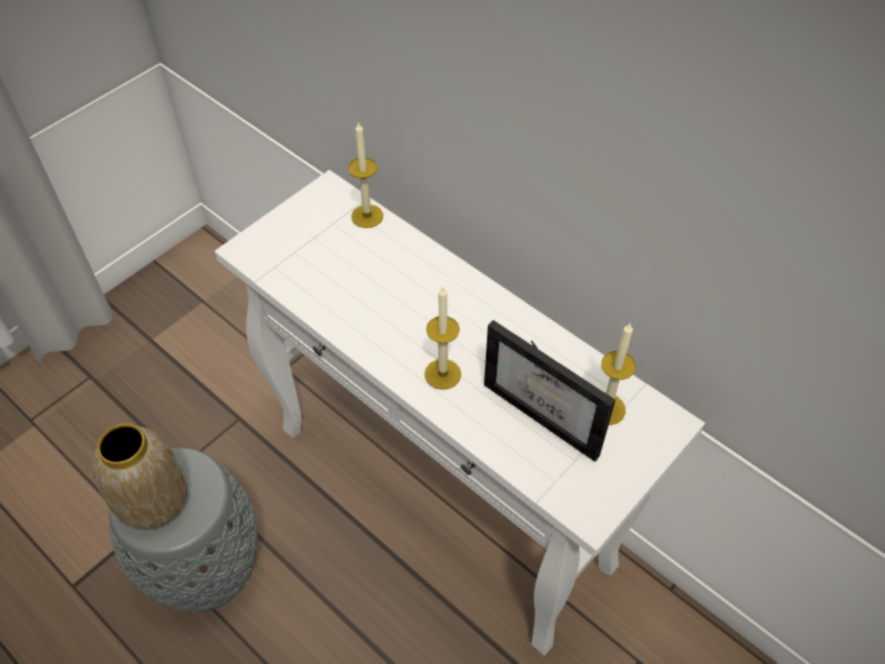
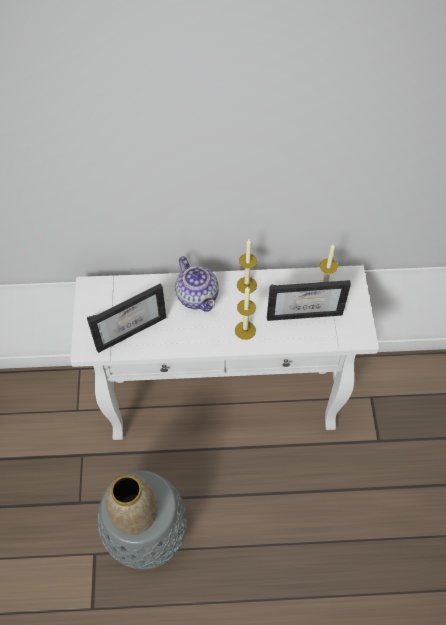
camera: 45 degrees left, 5 degrees up
candle [348,121,383,228] -> candle moved to [237,239,257,294]
none -> picture frame [87,284,166,353]
none -> teapot [175,256,219,312]

